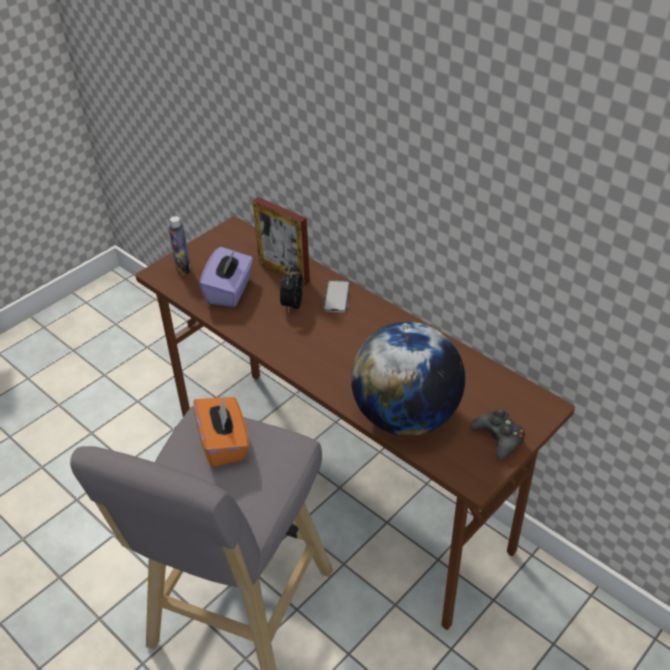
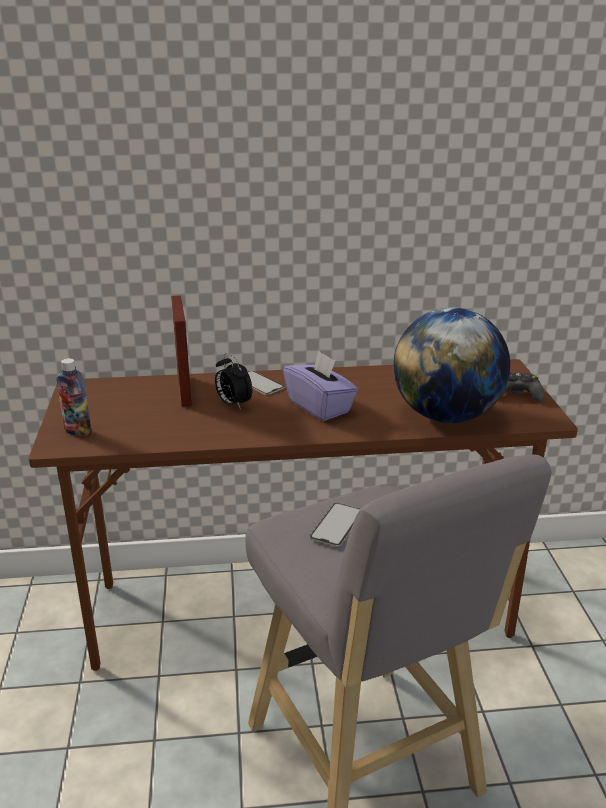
camera: 50 degrees left, 15 degrees down
orange tissue box [193,397,249,467] -> phone [310,503,360,547]
purple tissue box [199,247,253,307] -> purple tissue box moved to [283,351,358,421]
picture frame [253,197,310,286] -> picture frame turned 90 degrees counterclockwise [171,296,192,407]

